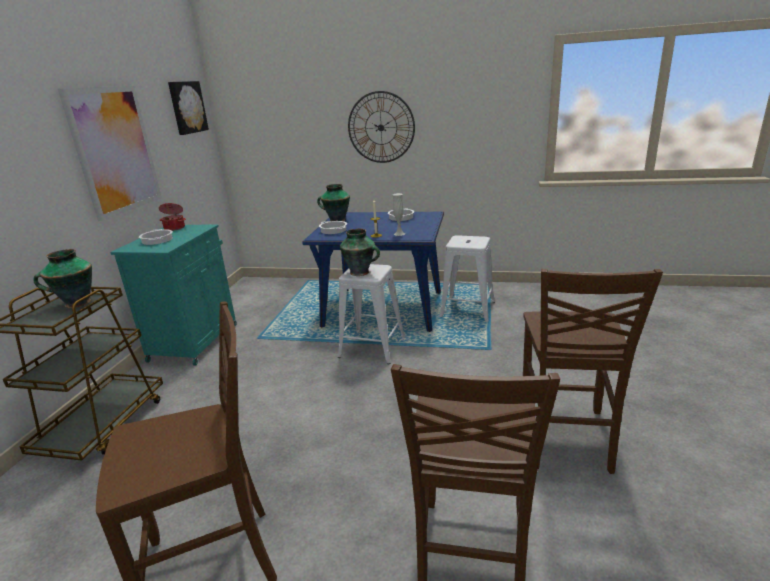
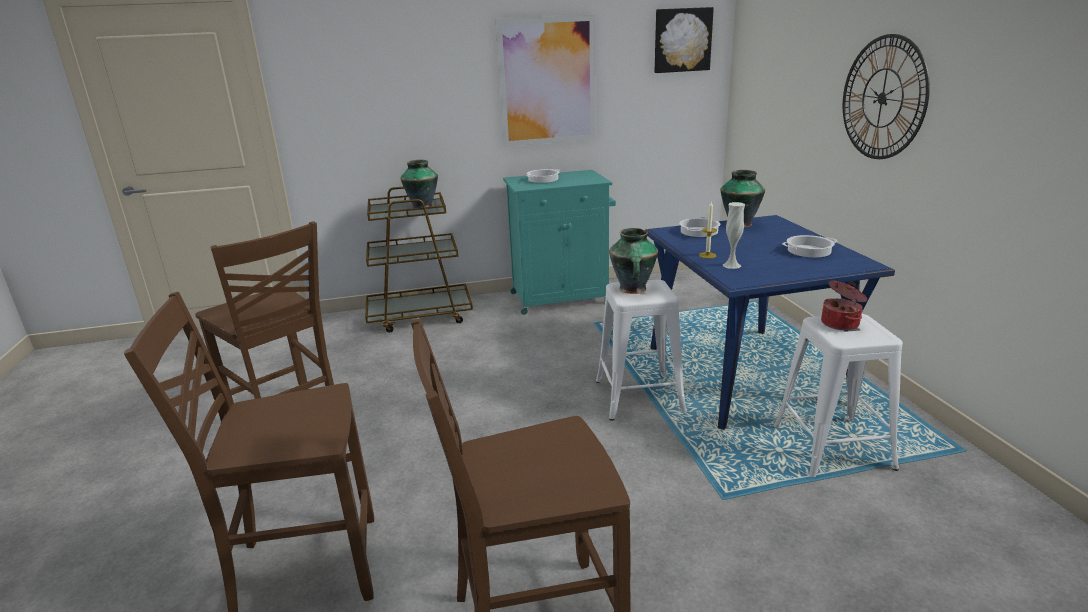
camera: 65 degrees right, 0 degrees up
cooking pot [159,203,186,231] -> cooking pot moved to [821,281,867,330]

